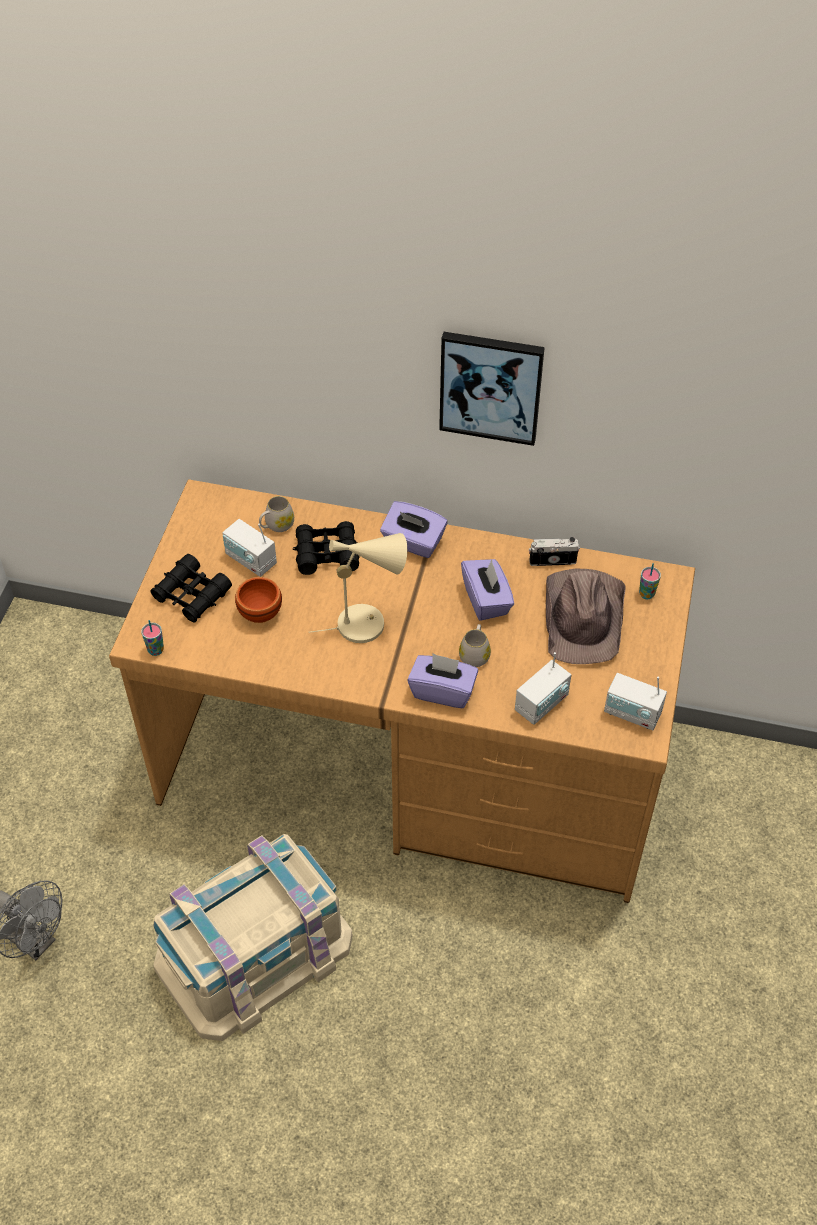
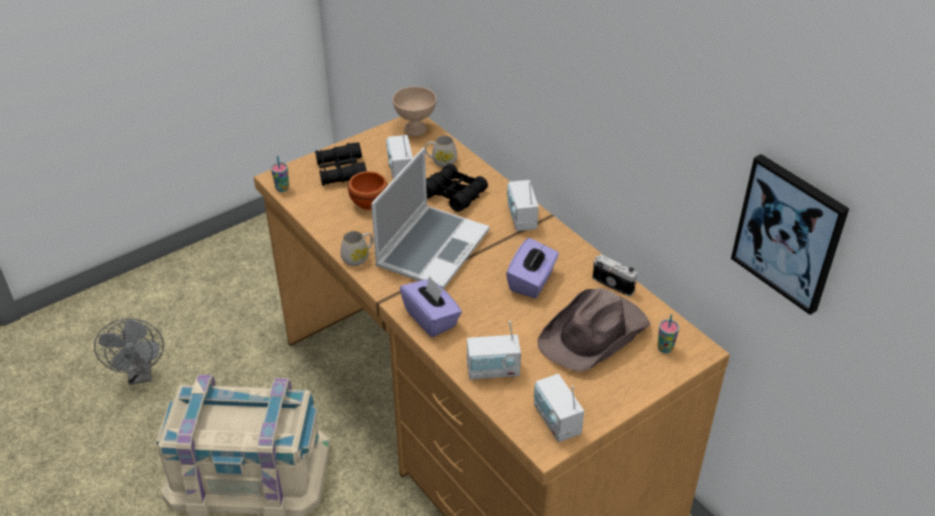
camera: 40 degrees right, 10 degrees down
beige table lamp [309,533,407,643] -> laptop [371,147,490,289]
purple tissue box [380,501,447,558] -> radio [507,180,539,231]
picture [439,332,545,446] -> picture moved to [731,154,849,315]
white mug [459,624,491,667] -> white mug moved to [340,231,373,266]
none -> beige bowl [393,87,436,136]

